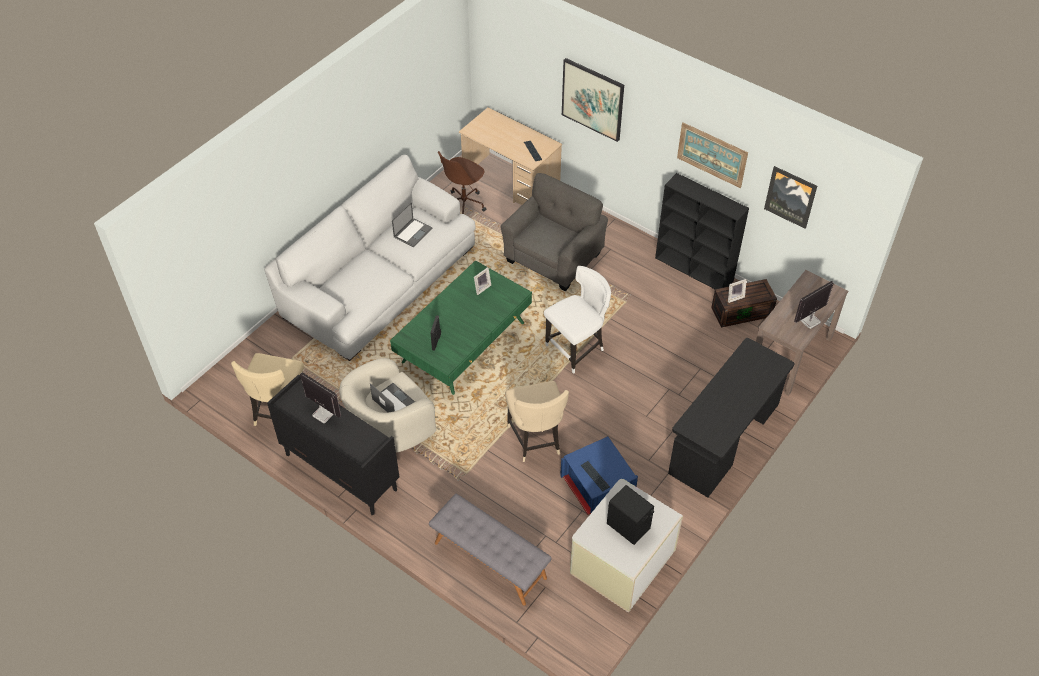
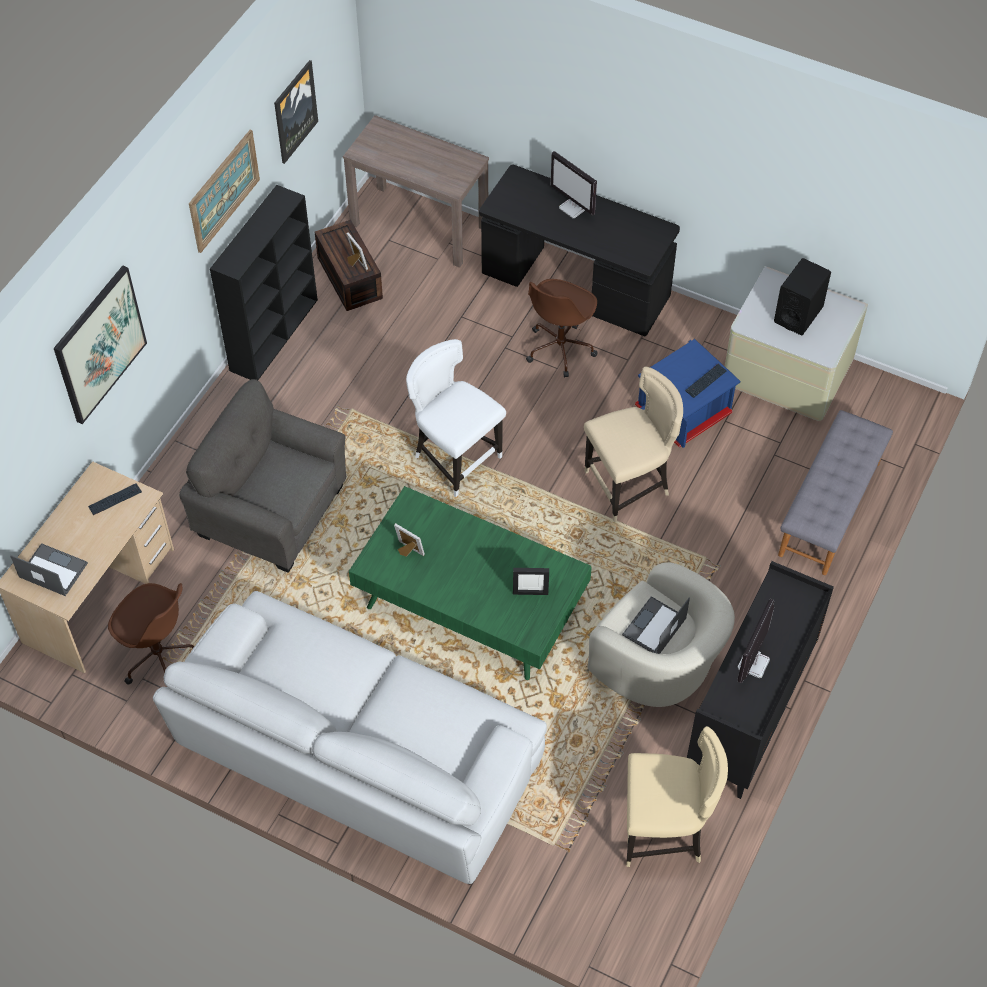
camera: 100 degrees left, 5 degrees up
laptop [392,202,433,247] -> laptop moved to [10,543,88,596]
monitor [794,281,834,329] -> monitor moved to [551,151,597,218]
none -> brown office chair [526,279,598,377]

